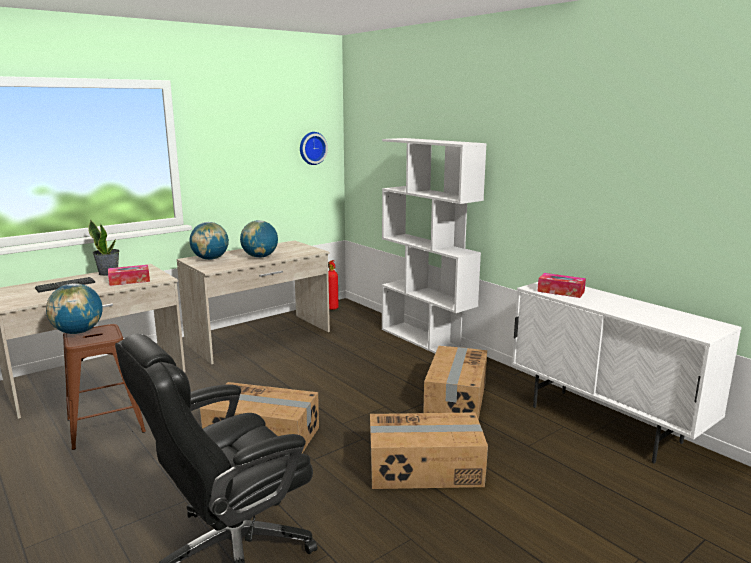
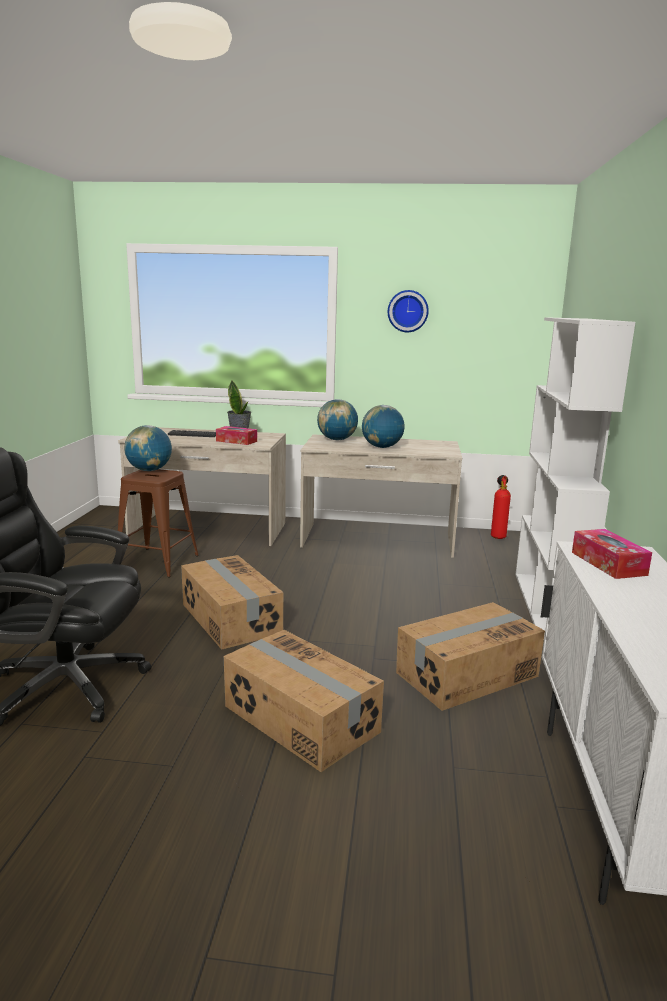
camera: 45 degrees right, 0 degrees up
wall clock [300,132,328,165] -> wall clock moved to [388,290,429,332]

